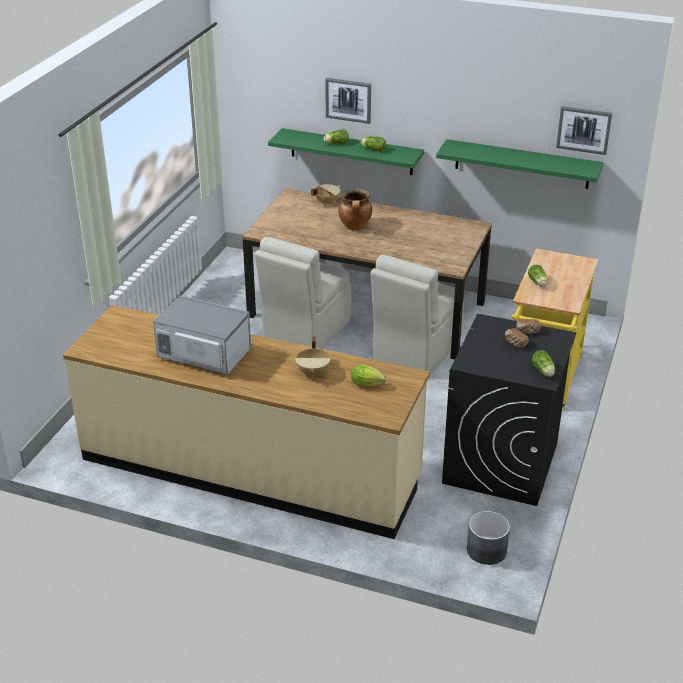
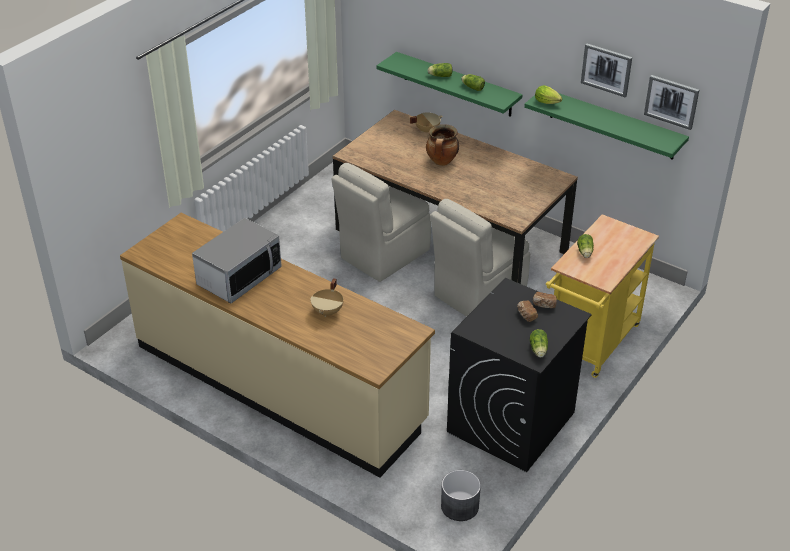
camera: 15 degrees right, 5 degrees up
microwave [153,295,251,375] -> microwave turned 90 degrees clockwise [192,218,282,303]
picture [325,78,371,124] -> picture moved to [581,43,632,97]
lettuce [351,364,386,386] -> lettuce moved to [535,85,562,104]

